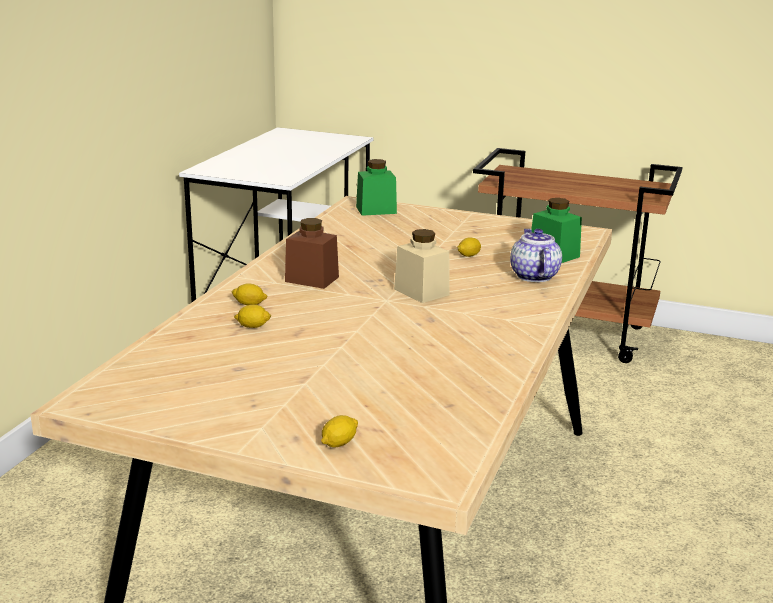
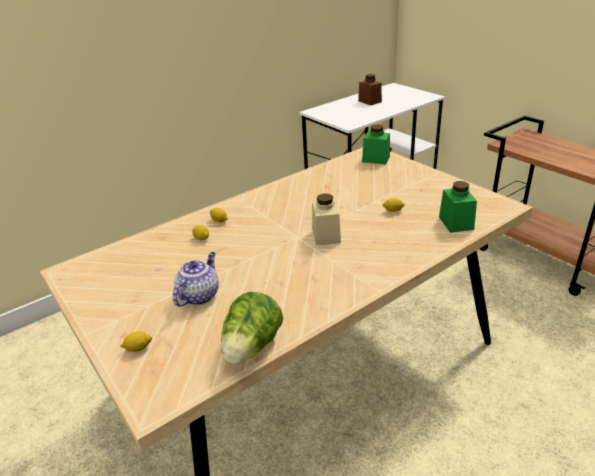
camera: 35 degrees right, 10 degrees up
brown jar [285,218,339,289] -> brown jar moved to [358,74,382,106]
teapot [510,229,562,282] -> teapot moved to [173,252,219,307]
none -> lettuce [221,292,283,364]

